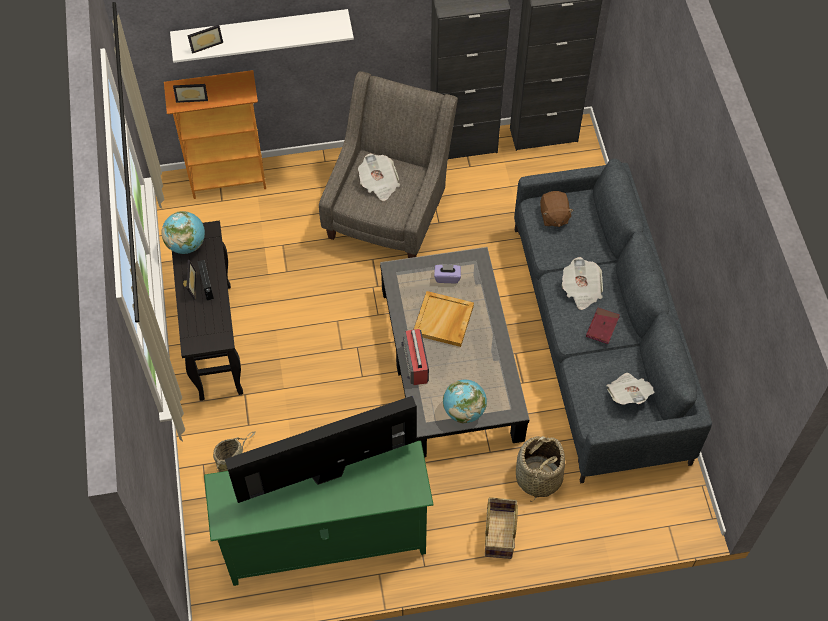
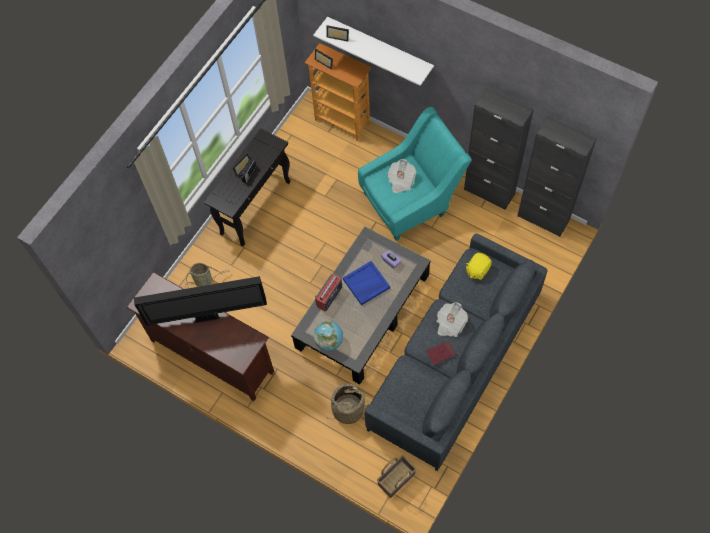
camera: 45 degrees right, 5 degrees up
globe [161,211,205,254] -> none
green tv stand [204,441,434,586] -> brown tv stand [126,272,274,401]
television [225,396,417,503] -> television turned 150 degrees clockwise [134,276,267,326]
grey armchair [319,71,458,258] -> turquoise armchair [358,107,472,241]
beige tray [414,291,474,347] -> blue tray [343,261,390,306]
basket [485,497,518,559] -> basket moved to [377,455,416,498]
brown plush toy [540,191,574,227] -> yellow plush toy [466,252,492,280]
newspaper [606,373,654,405] -> none

